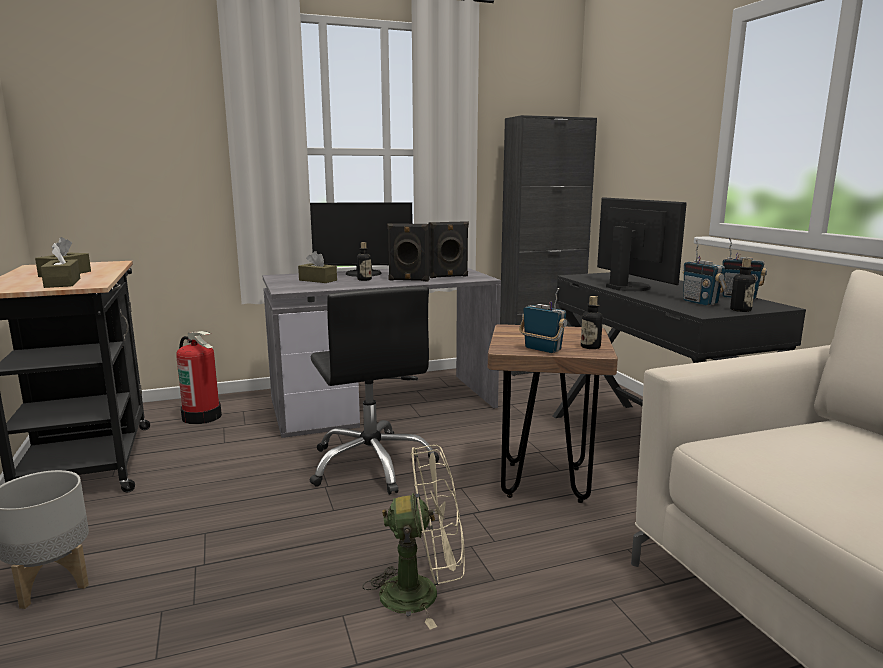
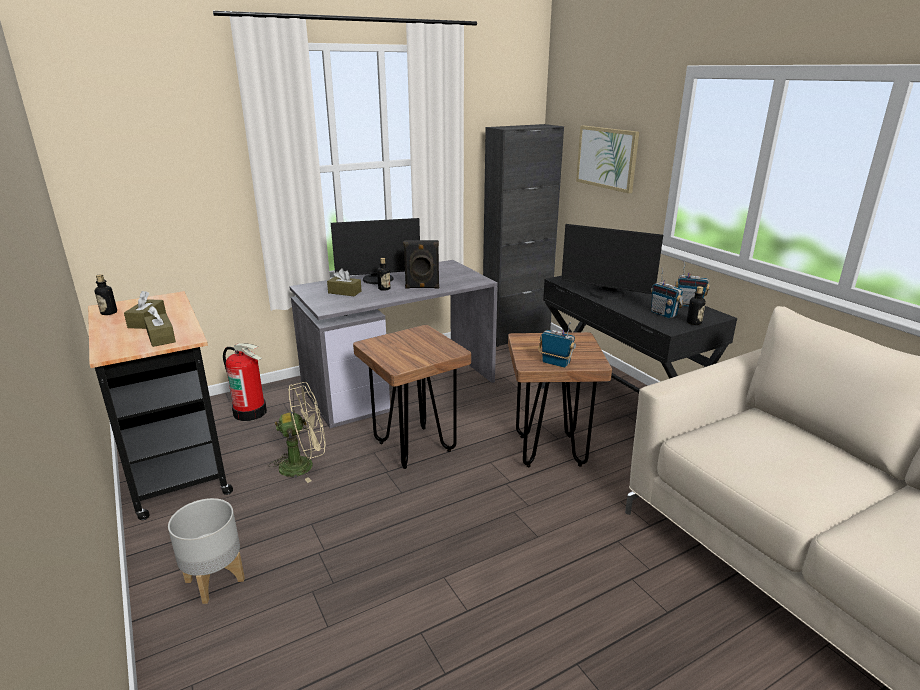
camera: 10 degrees left, 10 degrees up
black office chair [309,286,439,495] -> brown stool [353,325,471,469]
beige fan [363,445,465,630] -> beige fan moved to [268,382,326,483]
black speaker [428,221,469,278] -> none
bottle [581,296,603,349] -> bottle moved to [95,274,117,315]
monitor [597,197,687,291] -> monitor turned 150 degrees clockwise [561,224,663,300]
none -> picture [576,126,639,193]

